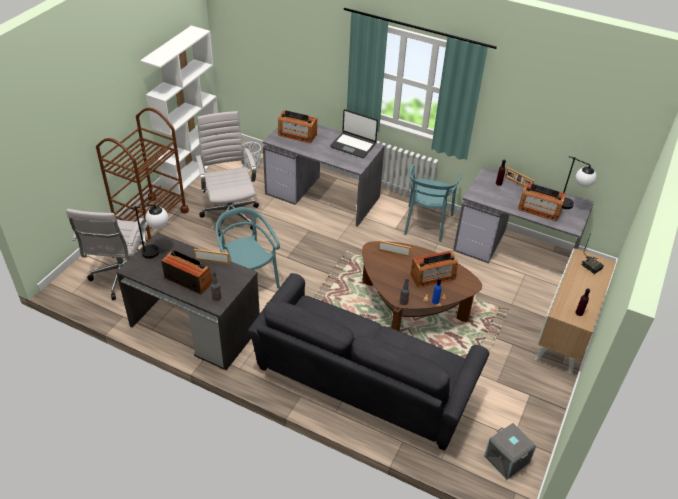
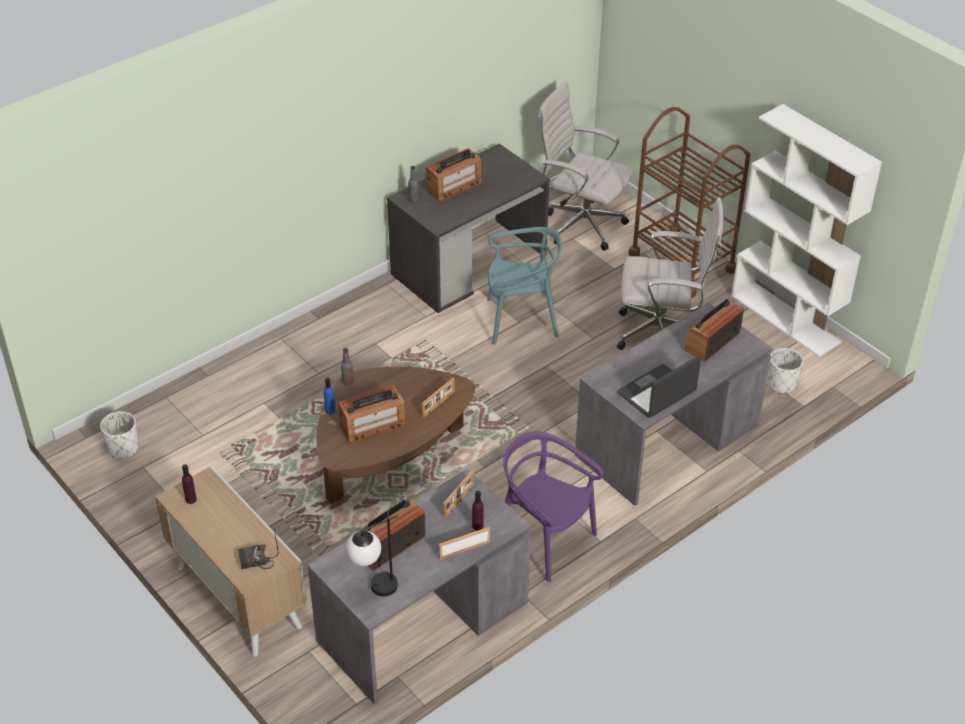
camera: 115 degrees right, 0 degrees up
table lamp [129,204,168,259] -> none
picture frame [194,249,230,265] -> picture frame moved to [443,469,474,518]
grey sofa [247,273,489,451] -> none
turquoise chair [404,164,462,242] -> purple chair [503,431,604,582]
radio [410,251,458,288] -> radio turned 120 degrees counterclockwise [338,385,406,444]
grey storage box [484,423,537,480] -> white planter [100,411,139,459]

